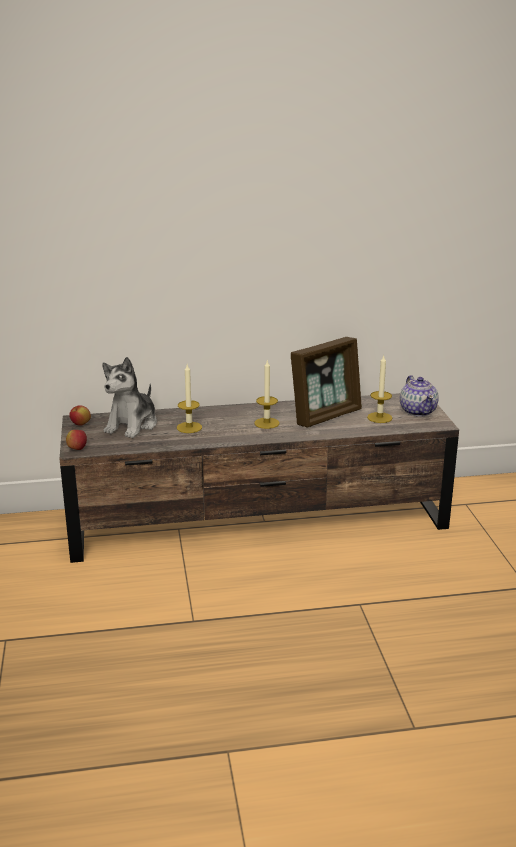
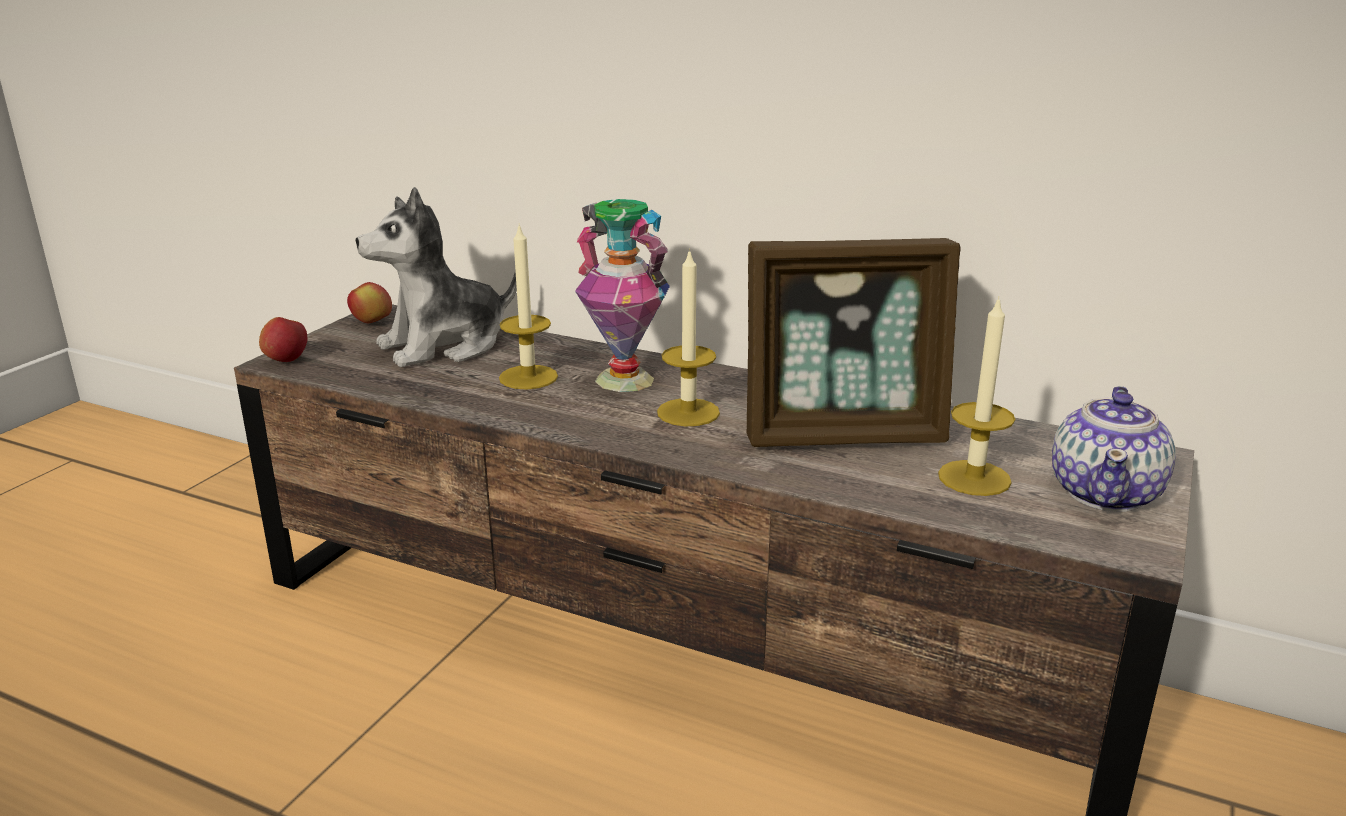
camera: 35 degrees right, 0 degrees up
none -> vase [575,199,670,392]

